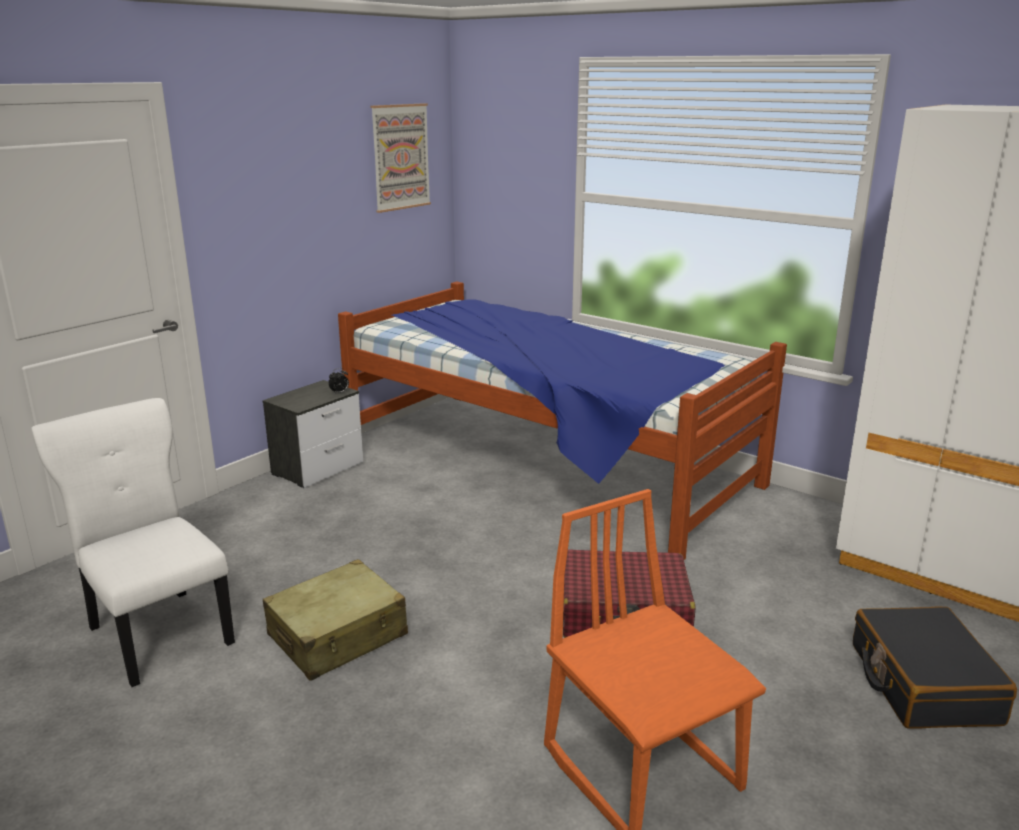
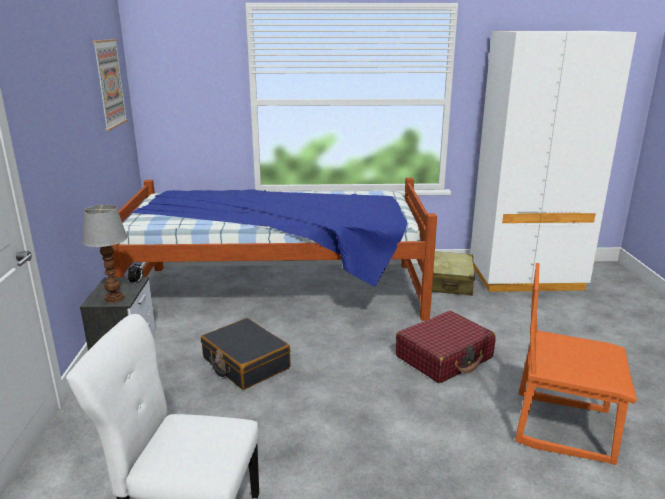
camera: 40 degrees left, 0 degrees up
beige suitcase [263,559,408,681] -> beige suitcase moved to [432,251,476,296]
black suitcase [853,606,1017,729] -> black suitcase moved to [201,318,291,390]
none -> table lamp [82,205,128,303]

